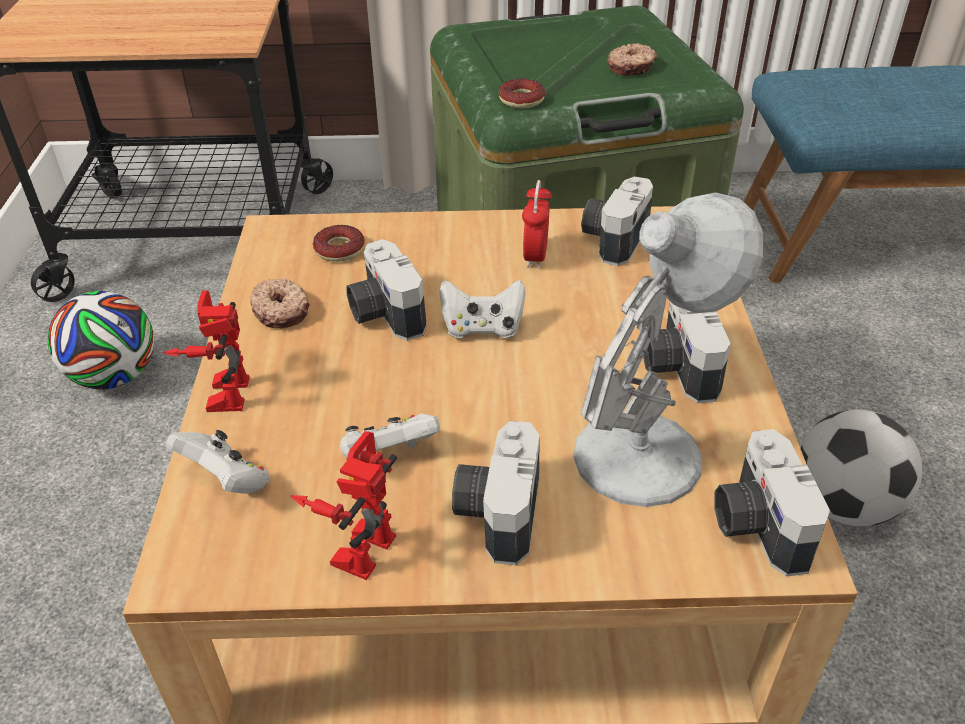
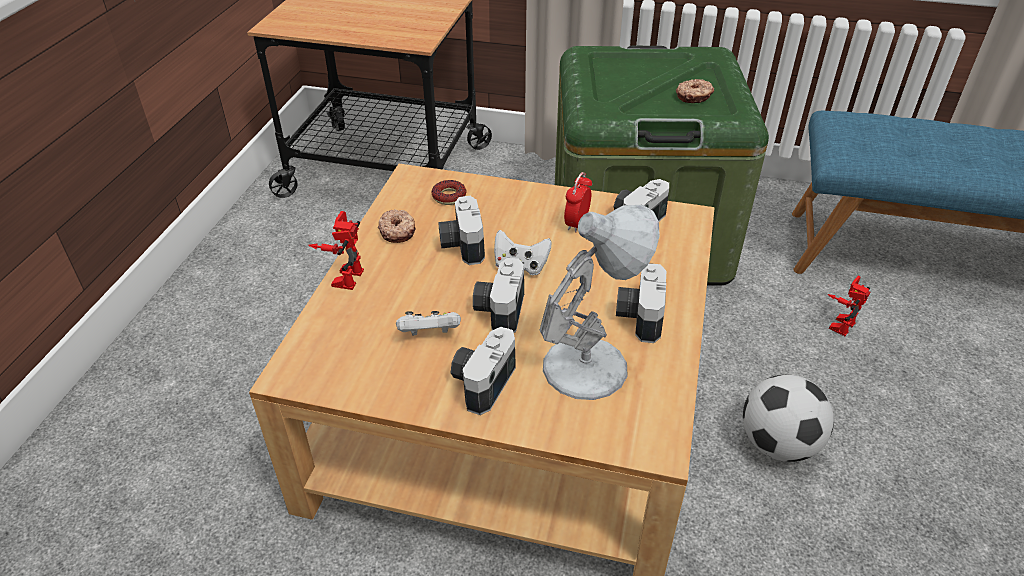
camera: 15 degrees right, 0 degrees up
football [48,291,154,389] -> none
white game controller [166,430,270,494] -> none
toy robot [291,431,397,580] -> toy robot moved to [828,276,870,336]
donut [499,78,545,108] -> none
camera [714,429,830,577] -> camera moved to [473,258,524,333]

